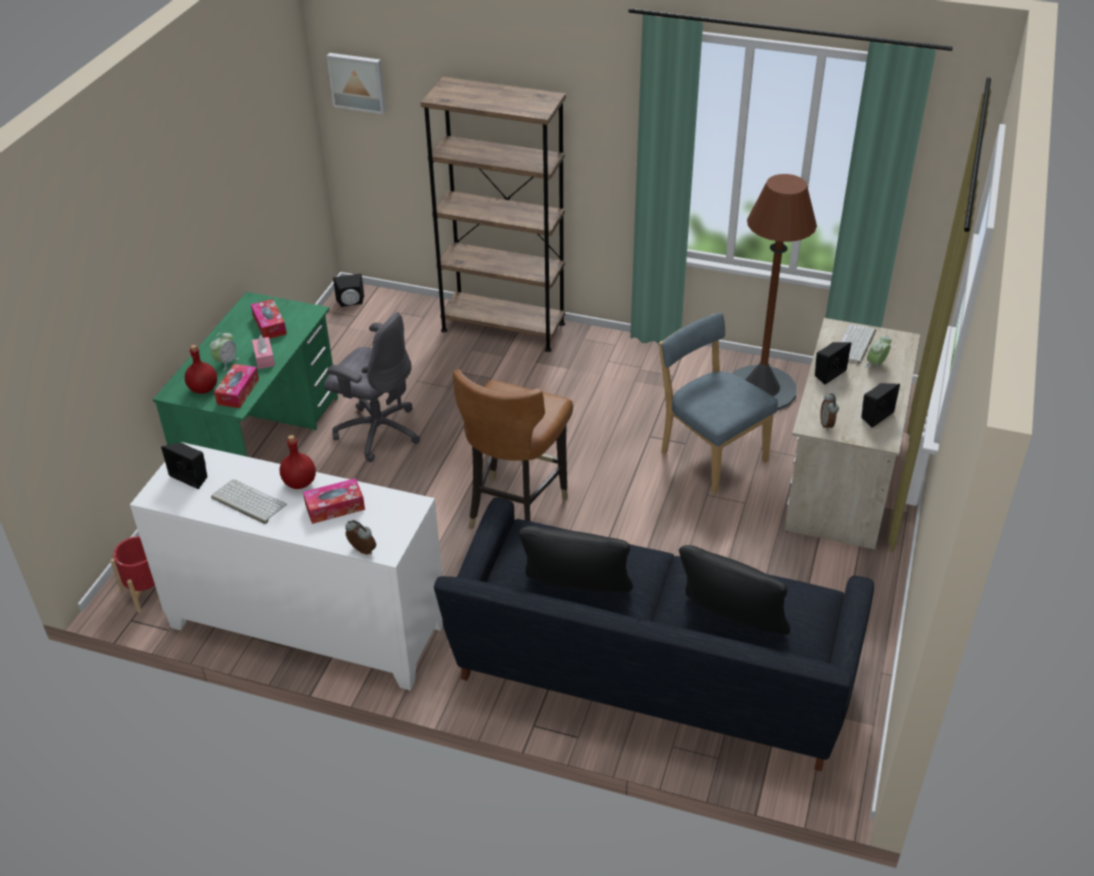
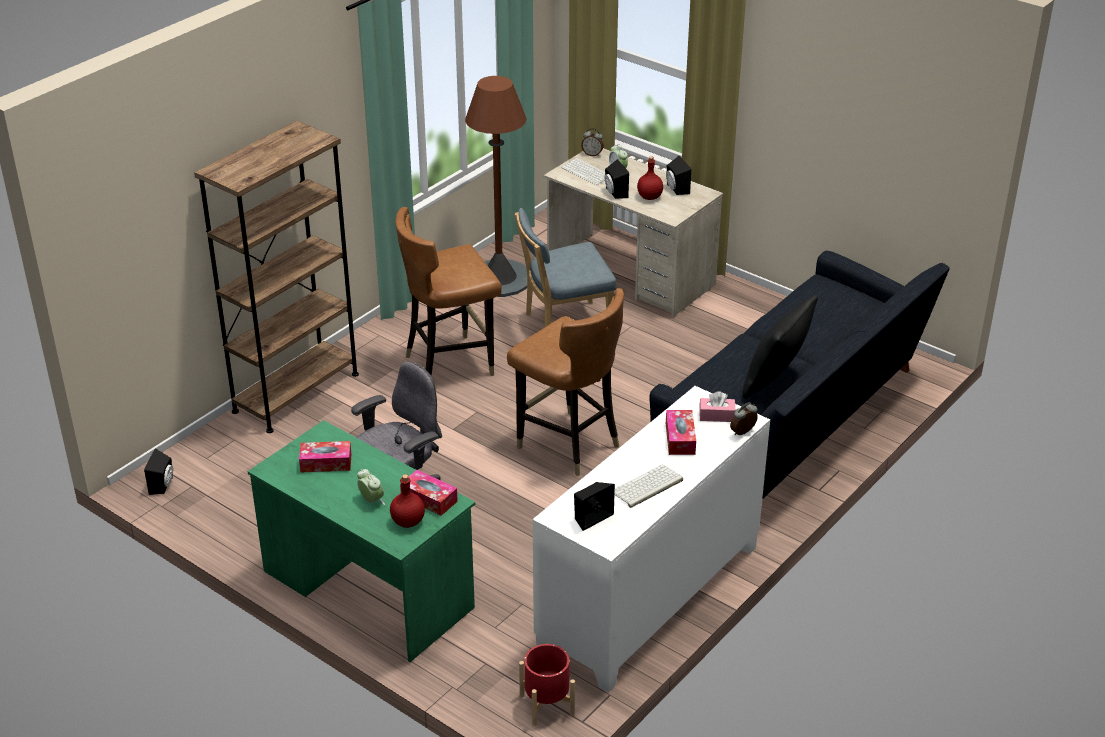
camera: 70 degrees left, 5 degrees down
pink tissue box [252,335,275,369] -> pink tissue box moved to [699,391,735,422]
red bottle [280,435,316,489] -> red bottle moved to [637,157,663,200]
picture [327,53,386,114] -> none
black pillow [679,545,790,635] -> none
alarm clock [820,393,839,430] -> alarm clock moved to [581,128,604,157]
none -> brown chair [395,207,502,376]

